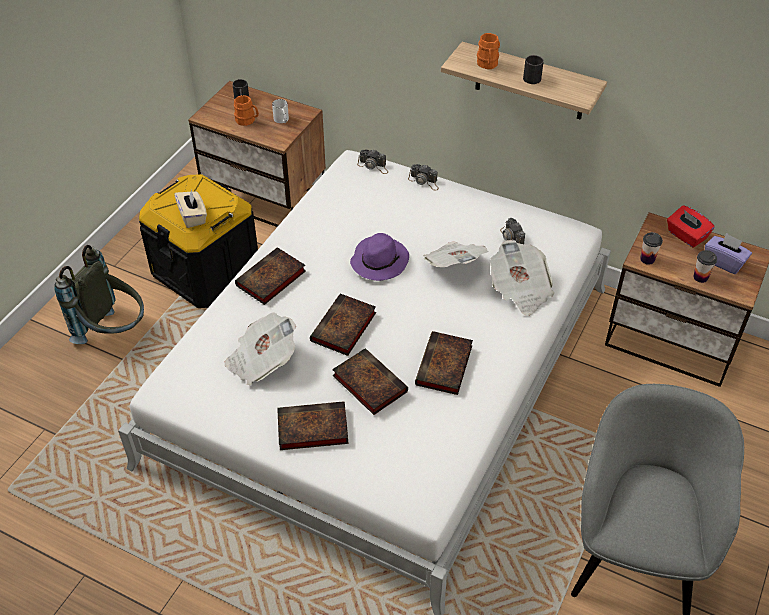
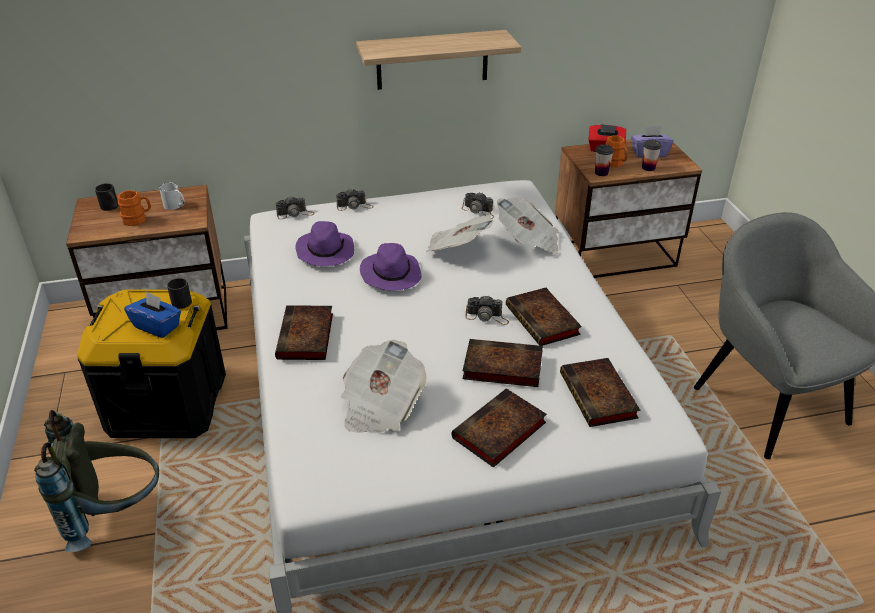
camera: 40 degrees left, 10 degrees down
beige tissue box [174,189,207,228] -> blue tissue box [124,291,181,338]
book [310,294,376,356] -> book moved to [560,358,640,427]
orange mug [477,33,500,69] -> orange mug moved to [605,136,628,167]
black mug [523,55,544,84] -> black mug moved to [167,278,192,309]
none -> purple hat [295,221,354,266]
none -> camera [465,295,509,325]

